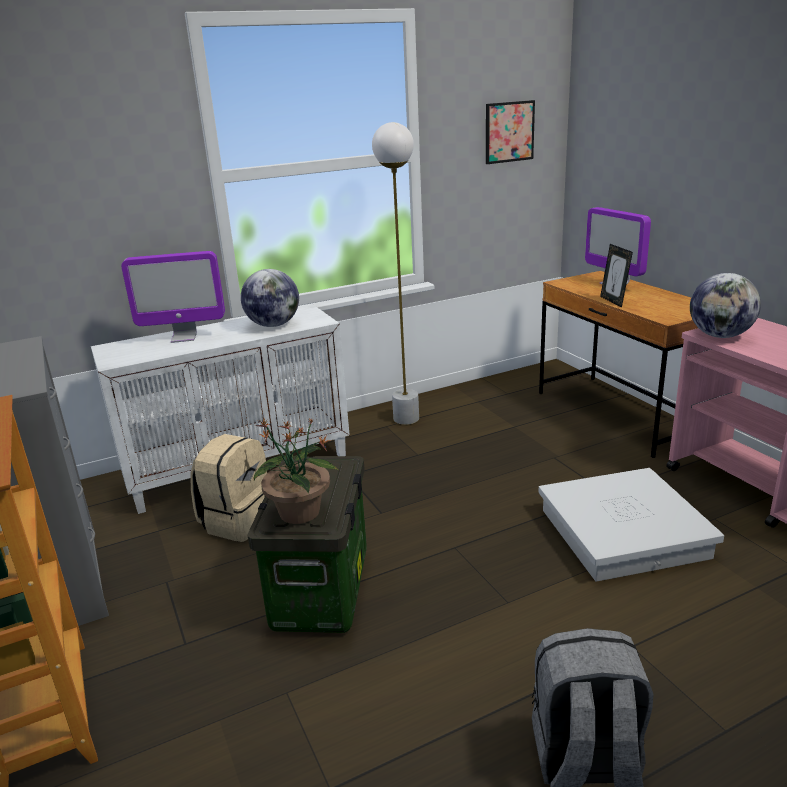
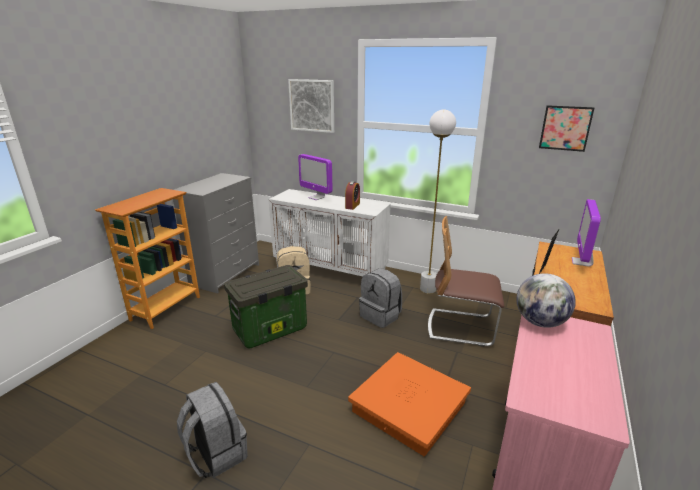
camera: 50 degrees right, 0 degrees up
globe [241,269,299,327] -> alarm clock [345,181,360,210]
potted plant [254,417,339,524] -> none
white storage box [538,468,724,582] -> orange storage box [348,352,471,457]
none -> picture [288,79,334,133]
none -> grey backpack [359,268,402,328]
none -> chair [428,216,504,347]

